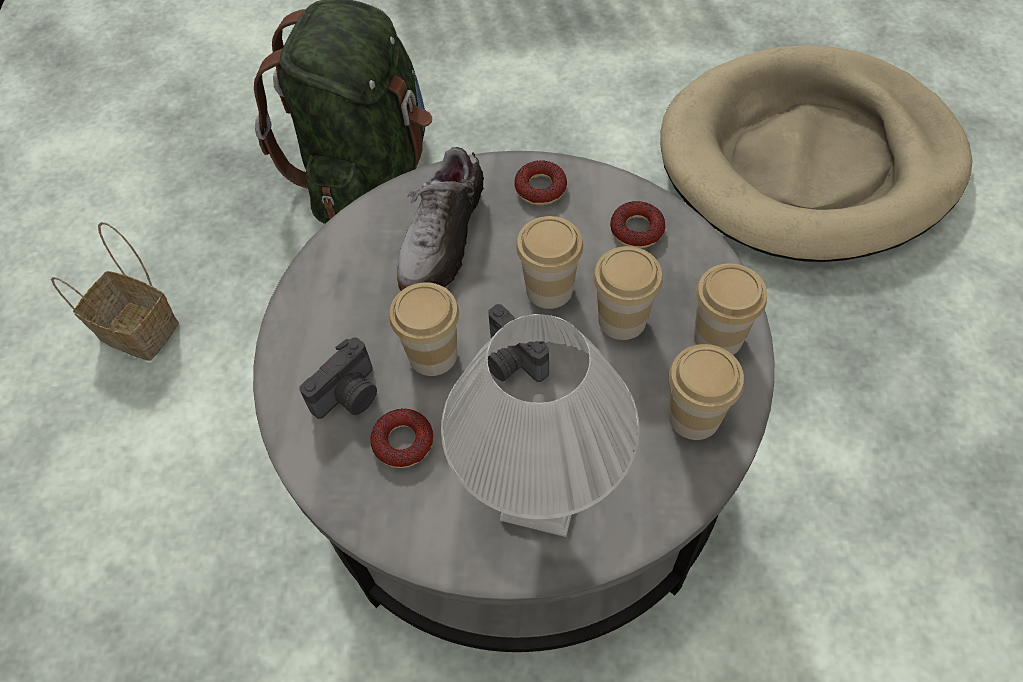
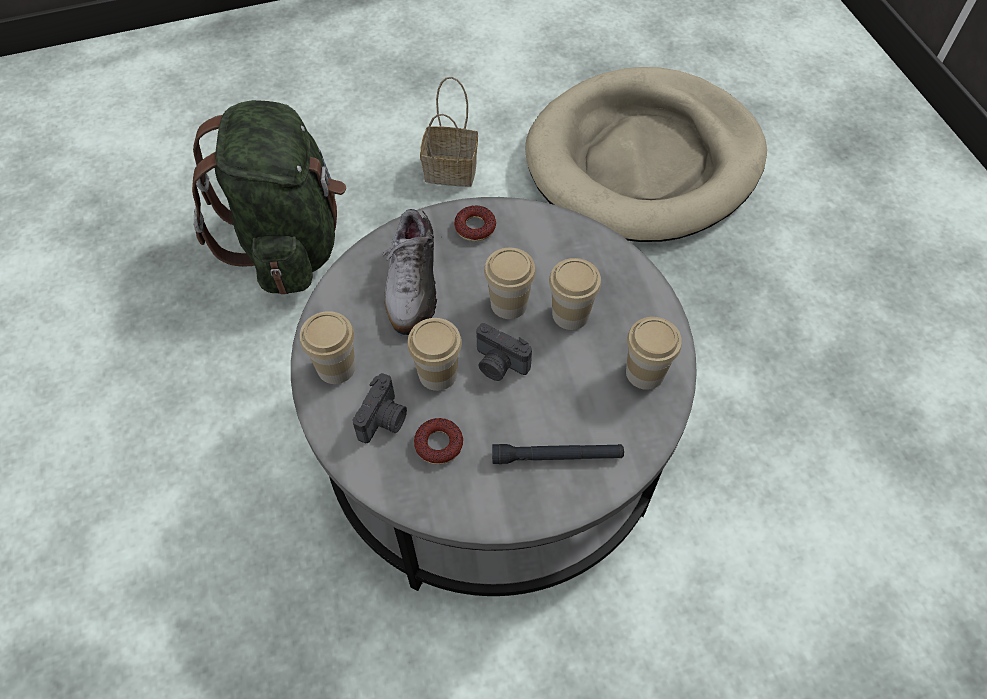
camera: 20 degrees left, 0 degrees up
basket [51,222,179,361] -> basket moved to [420,77,478,187]
white table lamp [441,314,640,537] -> black flashlight [492,444,624,464]
donut [610,201,665,248] -> none
cup [694,264,767,355] -> cup moved to [300,311,356,384]

